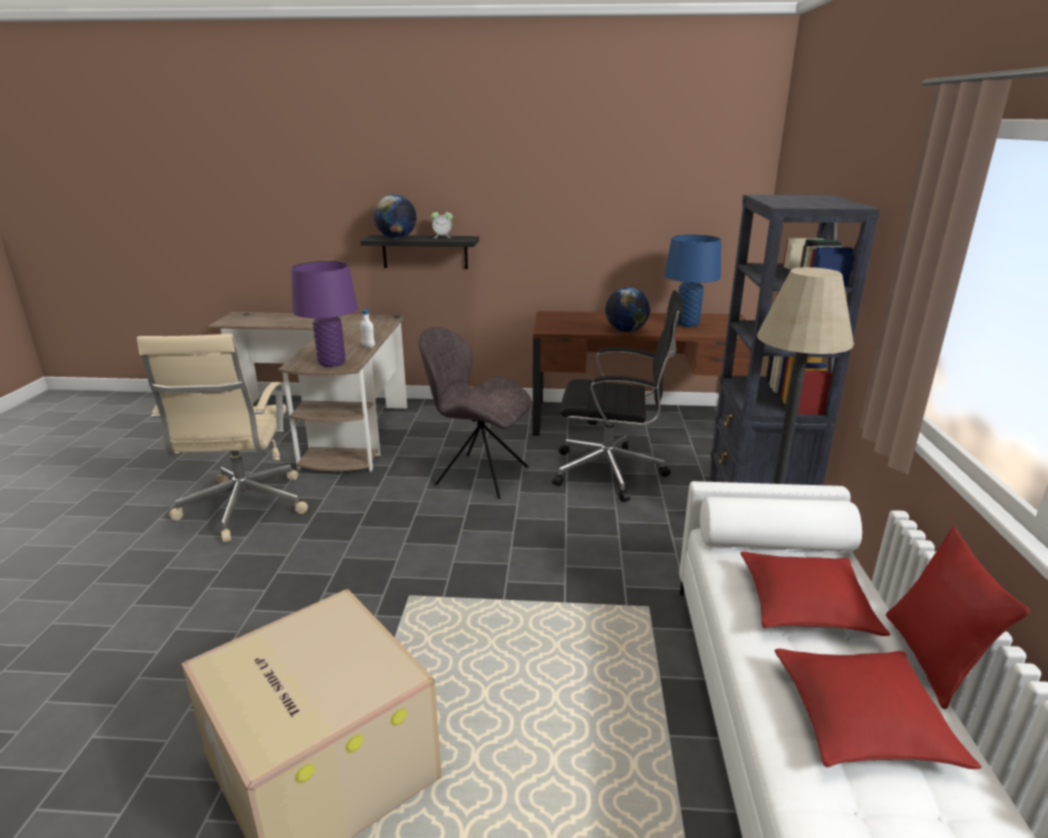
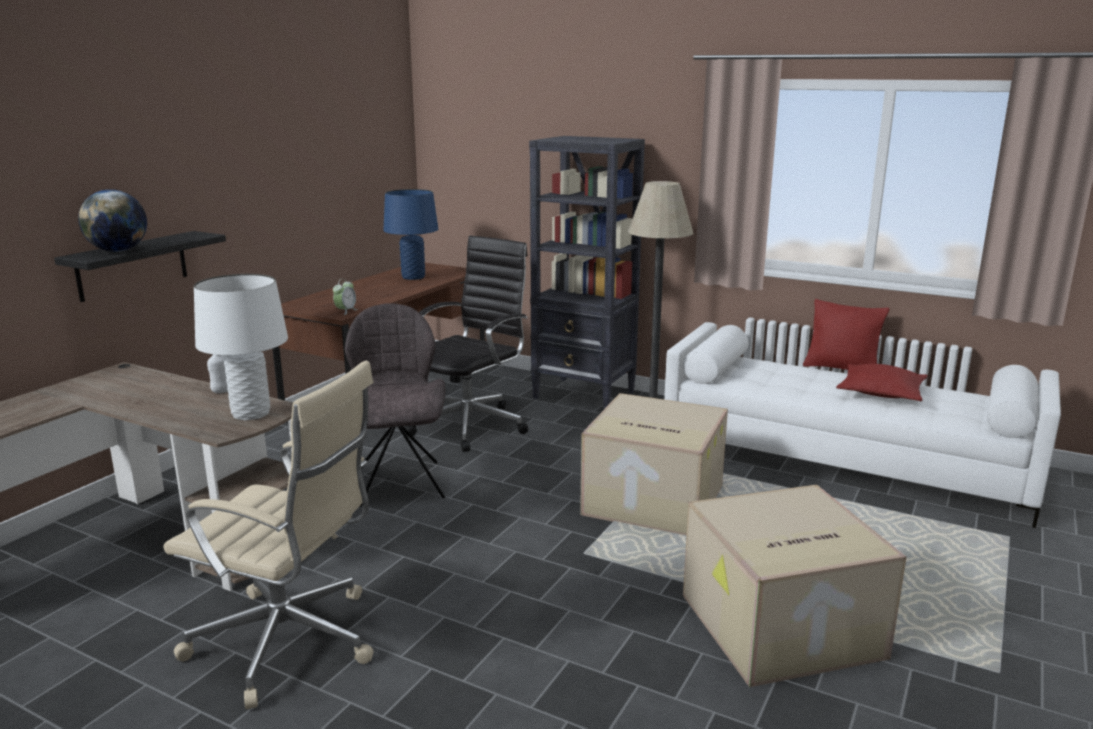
camera: 65 degrees left, 5 degrees down
purple table lamp [291,261,358,367] -> white table lamp [194,274,288,420]
grey chair [418,327,532,499] -> grey chair turned 120 degrees clockwise [345,303,445,507]
alarm clock [430,208,453,238] -> alarm clock moved to [333,279,357,315]
globe [605,287,650,332] -> none
red pillow [741,551,890,636] -> none
none -> cardboard box [580,393,728,536]

